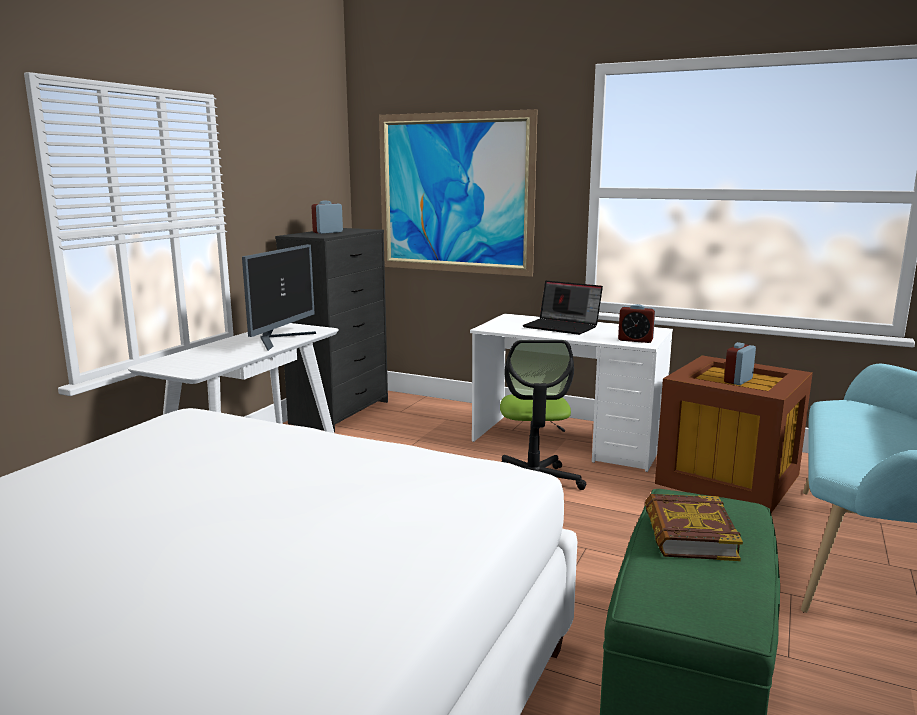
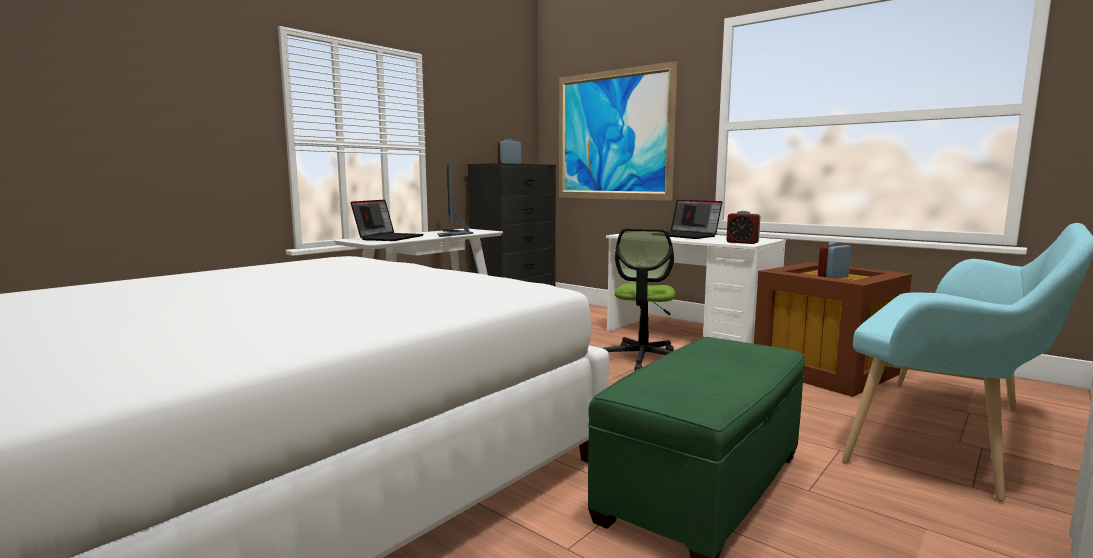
camera: 15 degrees right, 5 degrees down
monitor [242,244,316,351] -> monitor turned 135 degrees clockwise [437,162,473,237]
book [645,494,743,561] -> none
none -> laptop [351,200,424,241]

